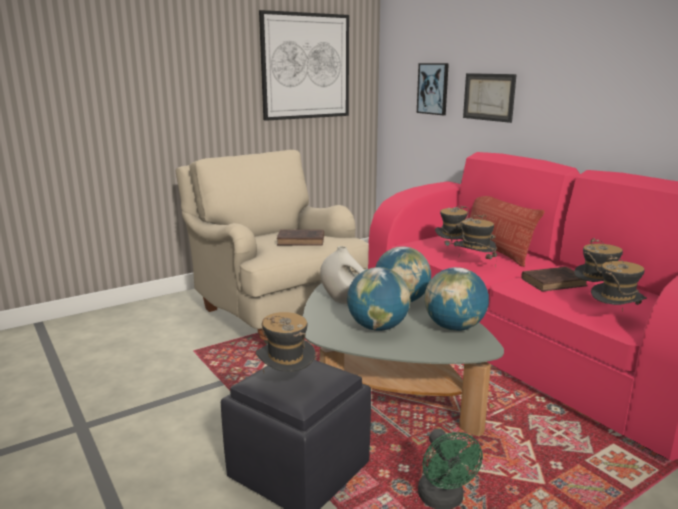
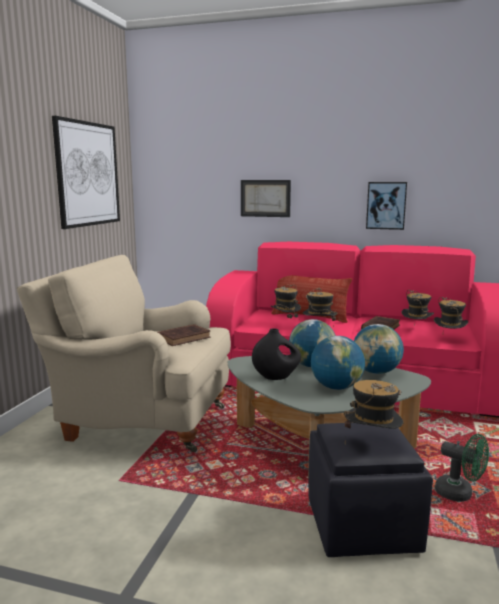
camera: 40 degrees left, 5 degrees down
white vase [320,246,365,304] -> black vase [252,328,301,380]
picture [417,63,449,115] -> picture moved to [366,182,407,230]

